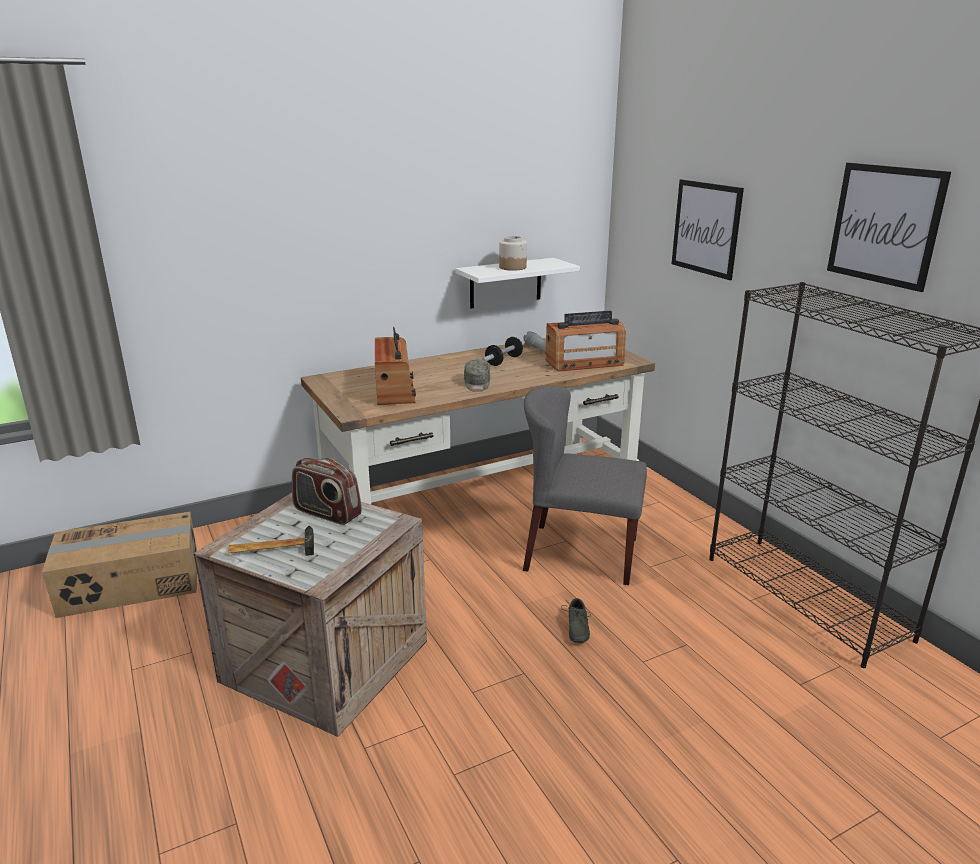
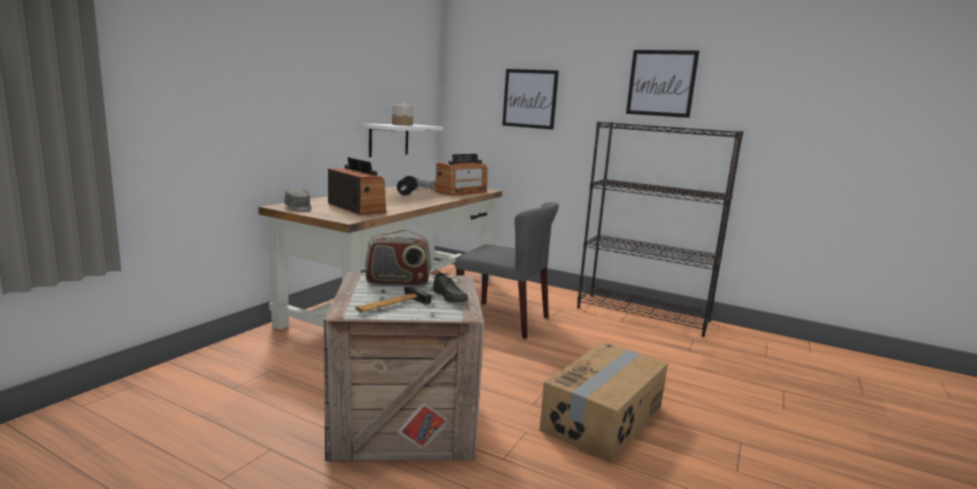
camera: 35 degrees left, 10 degrees down
cardboard box [42,512,197,618] -> cardboard box moved to [540,342,668,463]
grey cap [464,359,490,392] -> grey cap moved to [284,188,312,212]
grey chair [523,386,647,585] -> grey chair turned 135 degrees counterclockwise [455,202,559,339]
grey shoe [561,598,591,643] -> grey shoe moved to [432,269,468,303]

